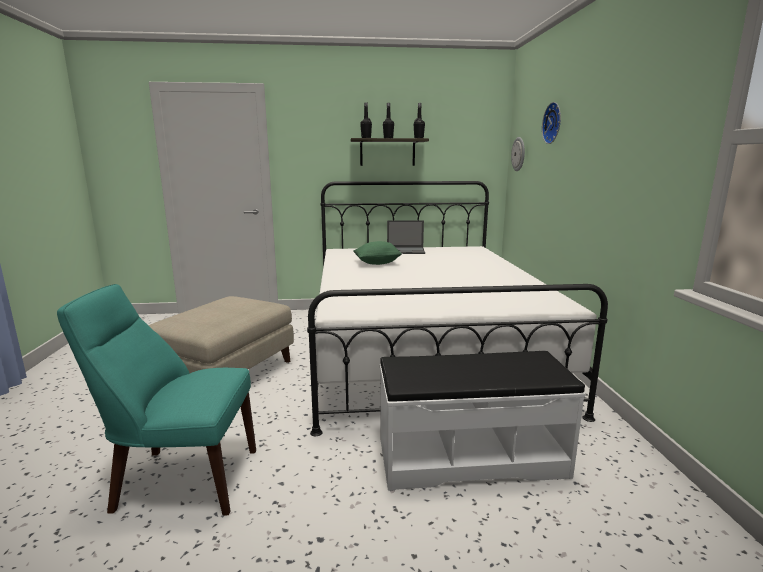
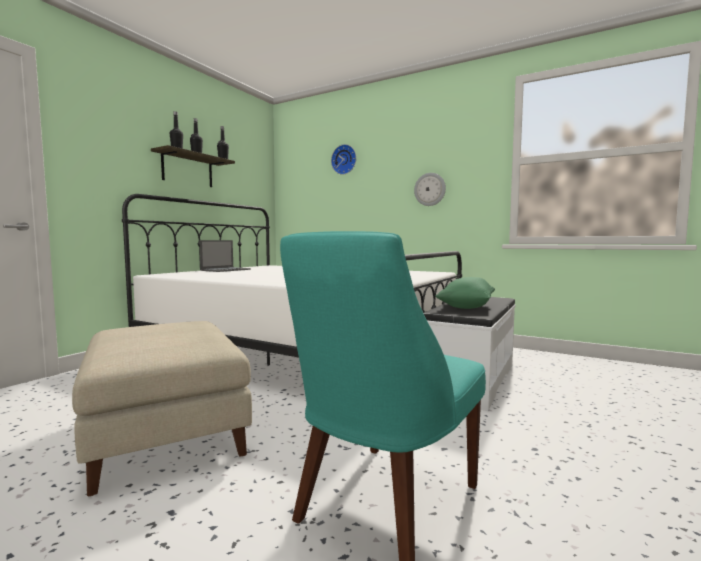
camera: 55 degrees left, 10 degrees down
green pillow [354,241,402,265] -> green pillow moved to [435,277,495,309]
wall clock [511,137,525,171] -> wall clock moved to [414,173,446,206]

